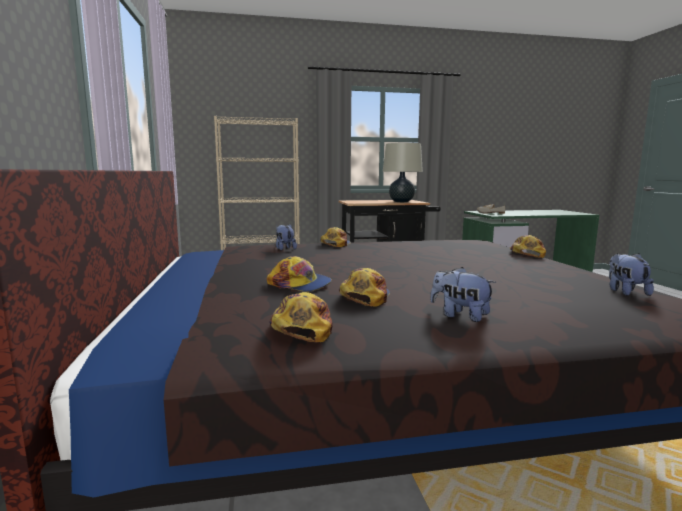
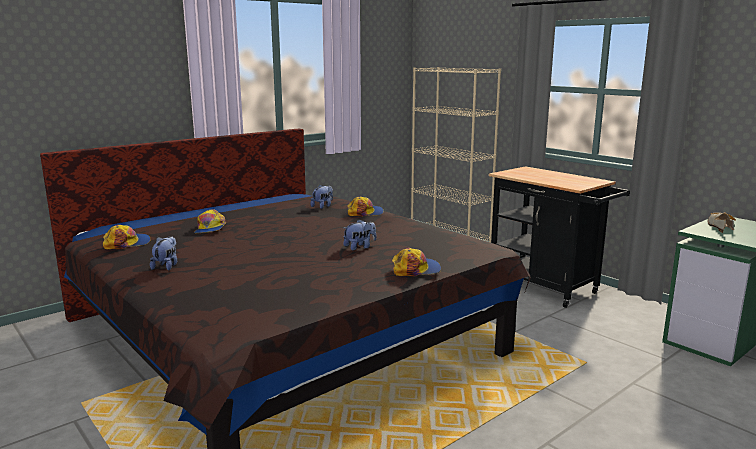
camera: 60 degrees right, 5 degrees up
cap [339,268,390,307] -> none
beige table lamp [383,143,423,202] -> none
plush toy [609,253,654,296] -> plush toy moved to [344,219,376,251]

